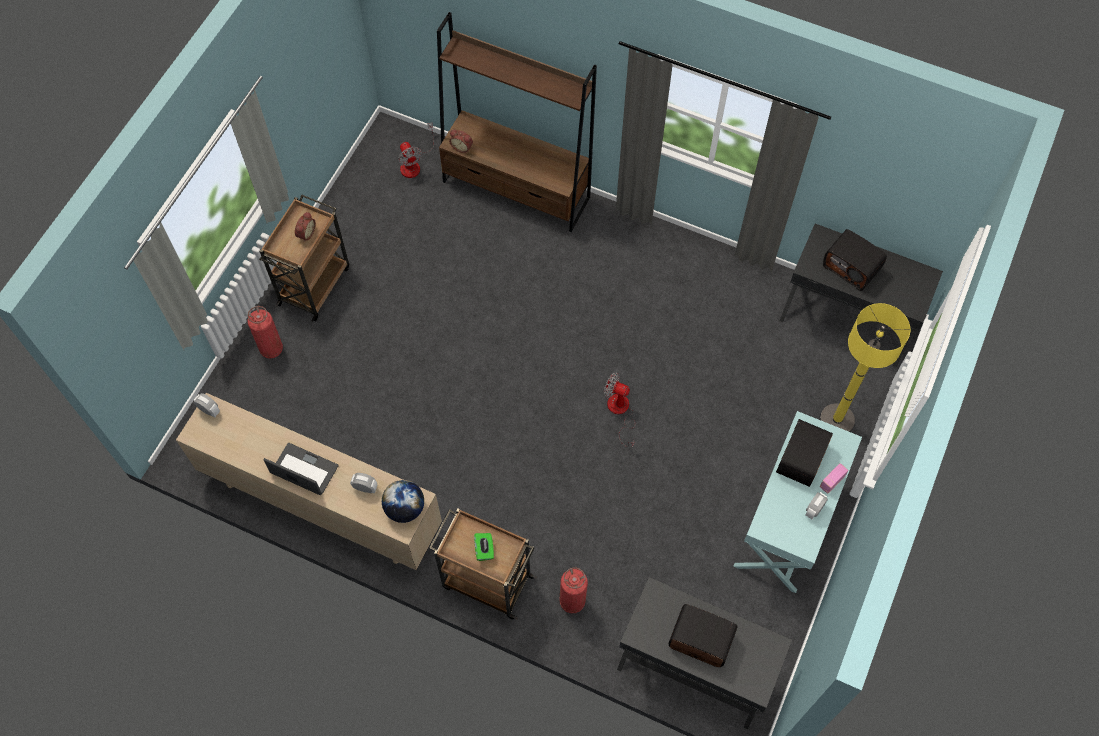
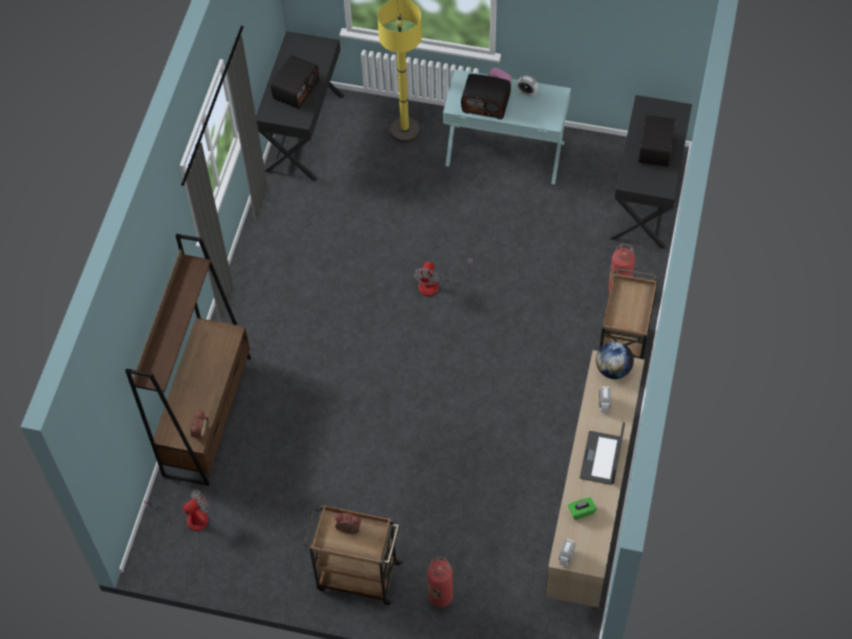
camera: 100 degrees left, 5 degrees down
green tissue box [474,533,494,561] -> green tissue box moved to [568,498,597,520]

